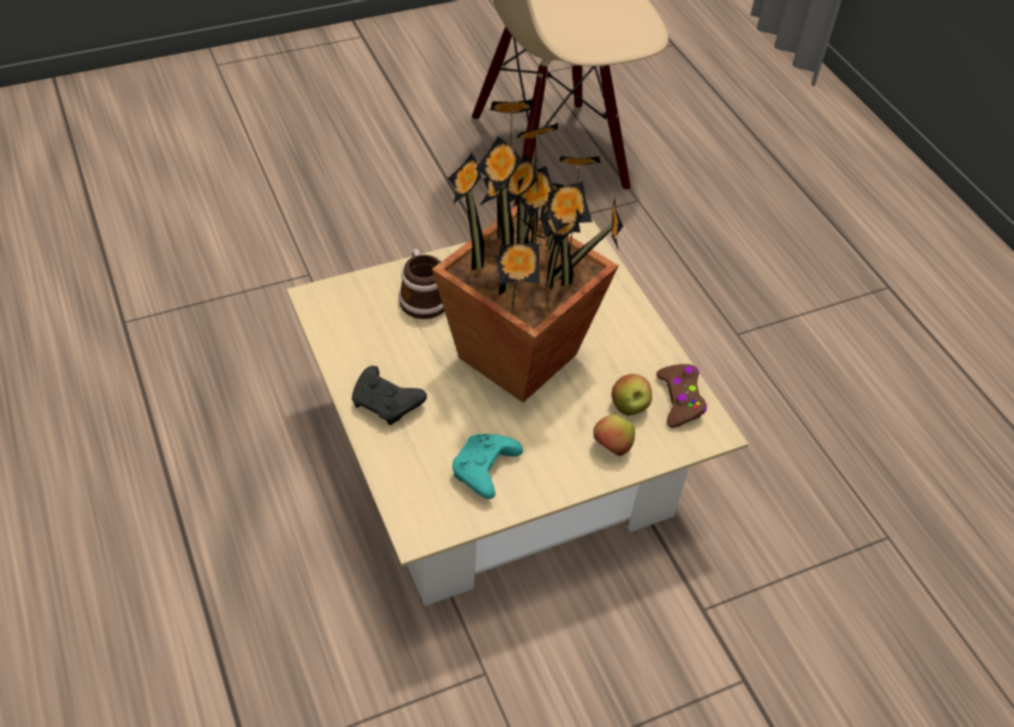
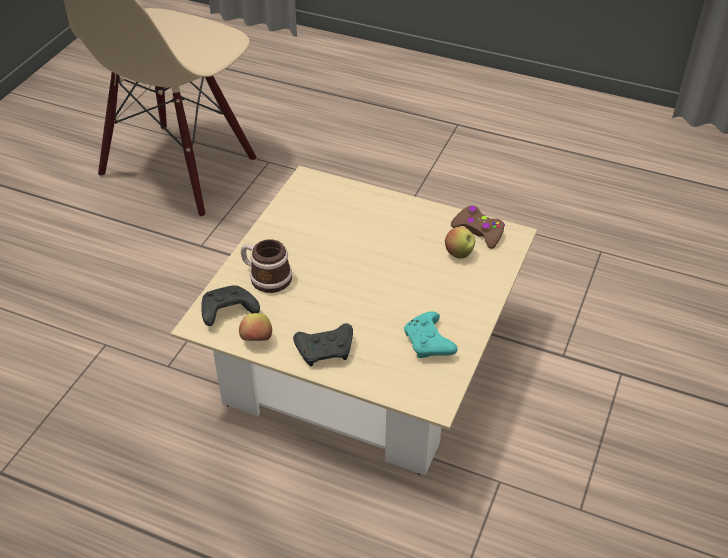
camera: 40 degrees left, 5 degrees down
potted plant [432,99,623,402] -> none
apple [593,415,635,456] -> apple moved to [239,313,272,341]
none -> black game controller [201,285,260,326]

